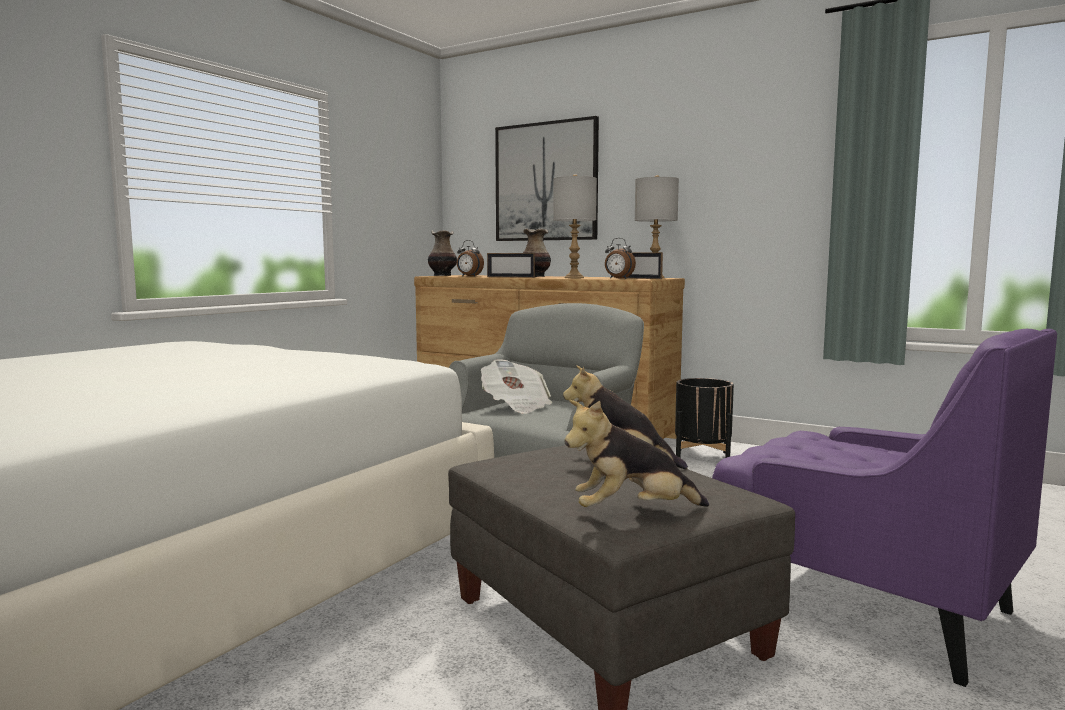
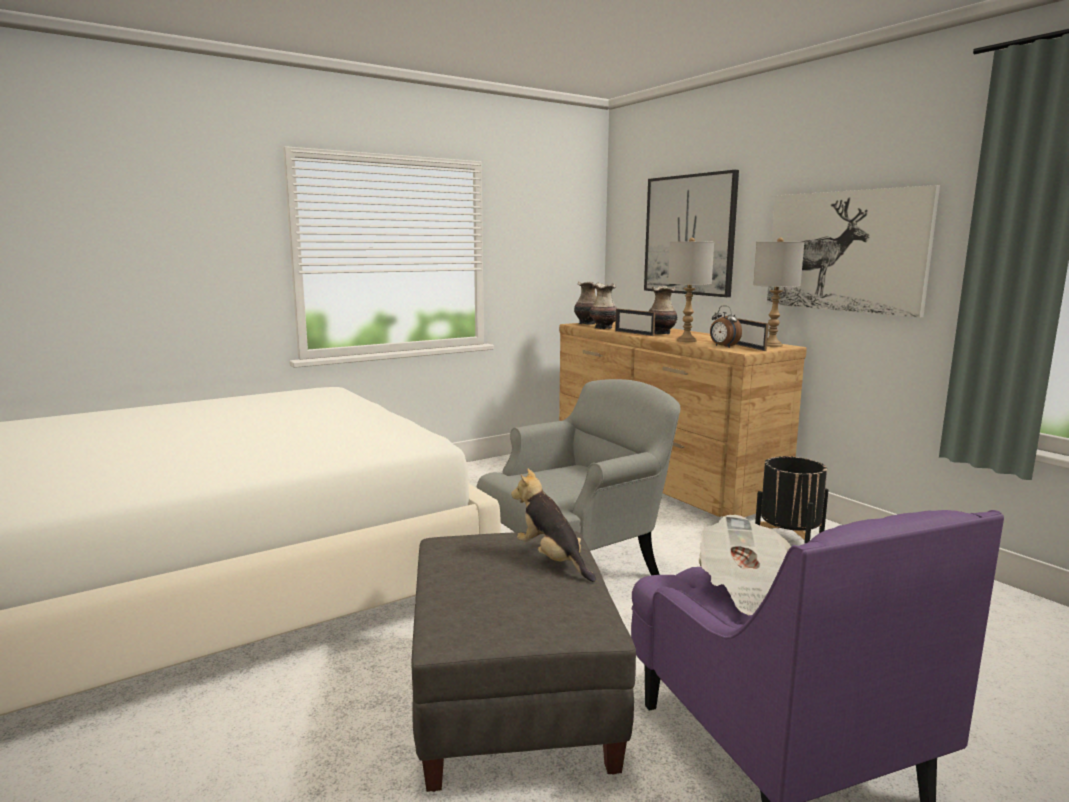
camera: 25 degrees right, 5 degrees up
alarm clock [457,240,484,276] -> vase [590,283,617,329]
newspaper [481,359,552,414] -> newspaper moved to [698,515,791,615]
plush toy [564,400,709,507] -> none
none -> picture [767,185,940,318]

